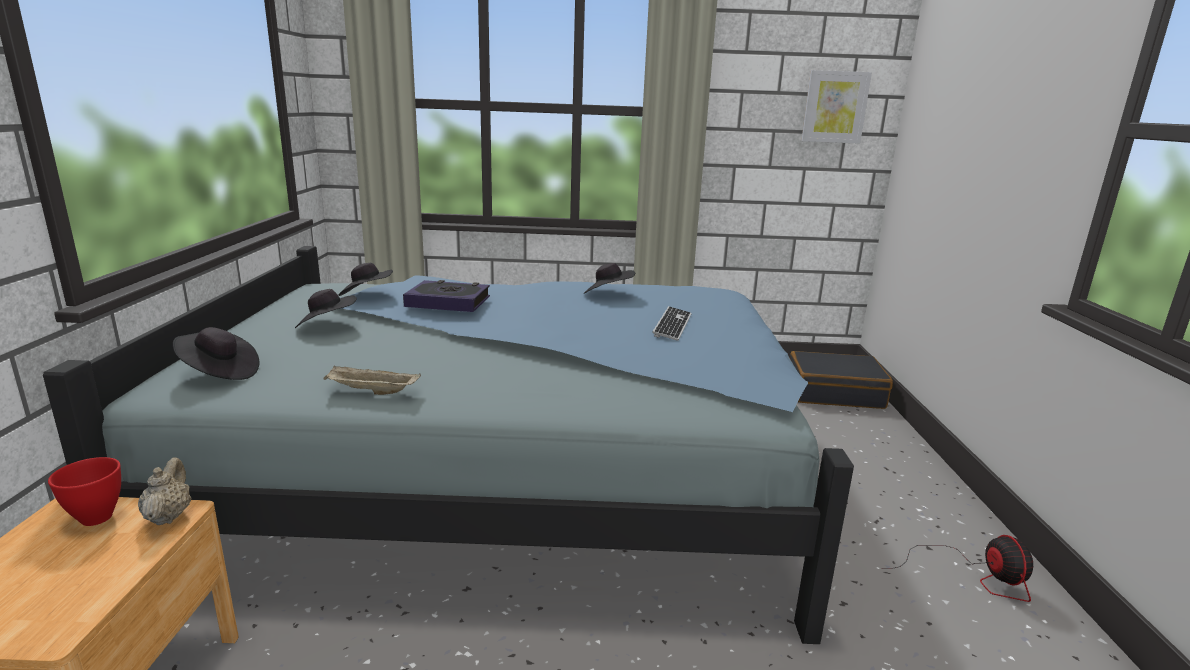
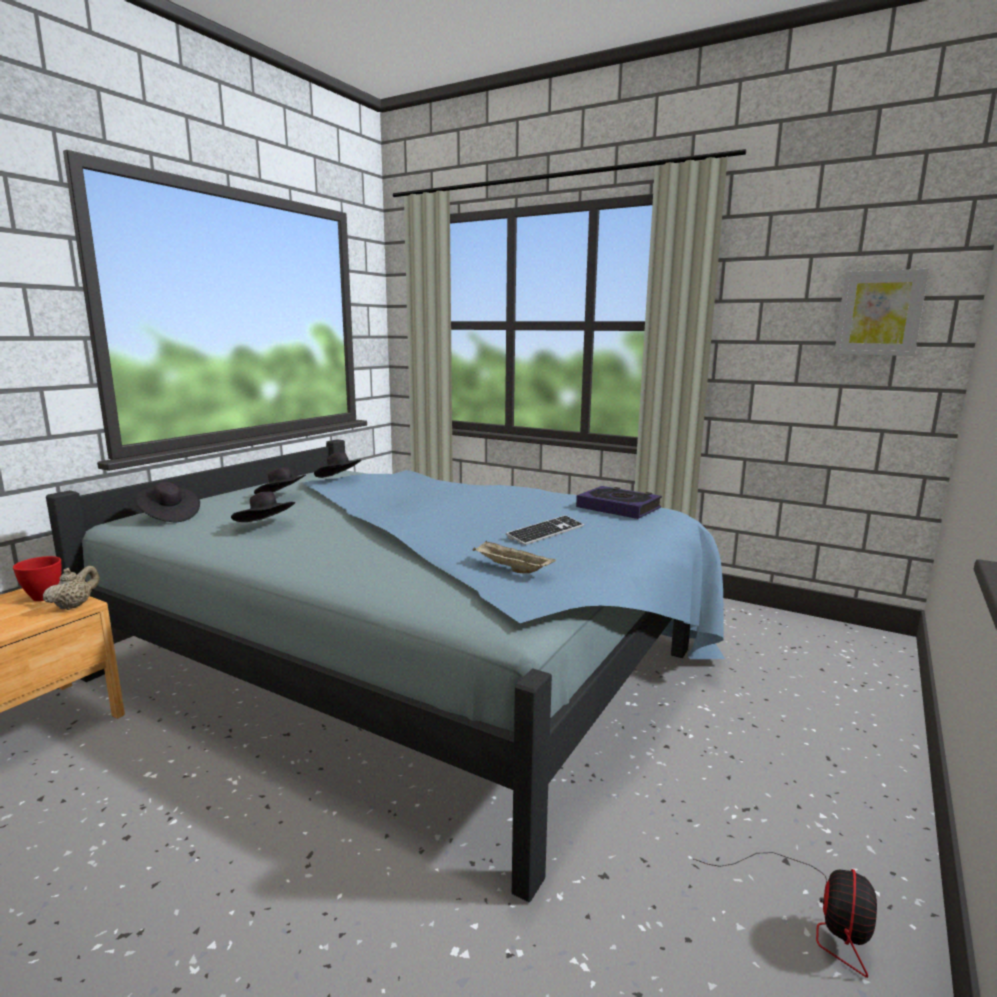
camera: 30 degrees right, 5 degrees down
beige tray [324,365,421,395] -> beige tray moved to [473,541,556,573]
book [403,280,490,312] -> book moved to [576,486,662,519]
black hat [584,263,635,293] -> black hat moved to [231,492,295,522]
black suitcase [790,351,893,409] -> none

